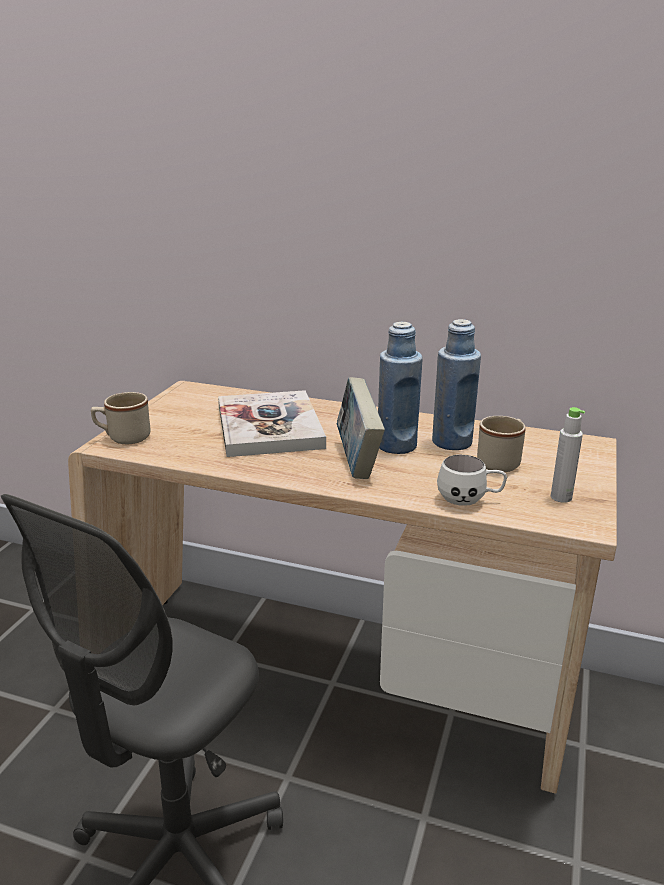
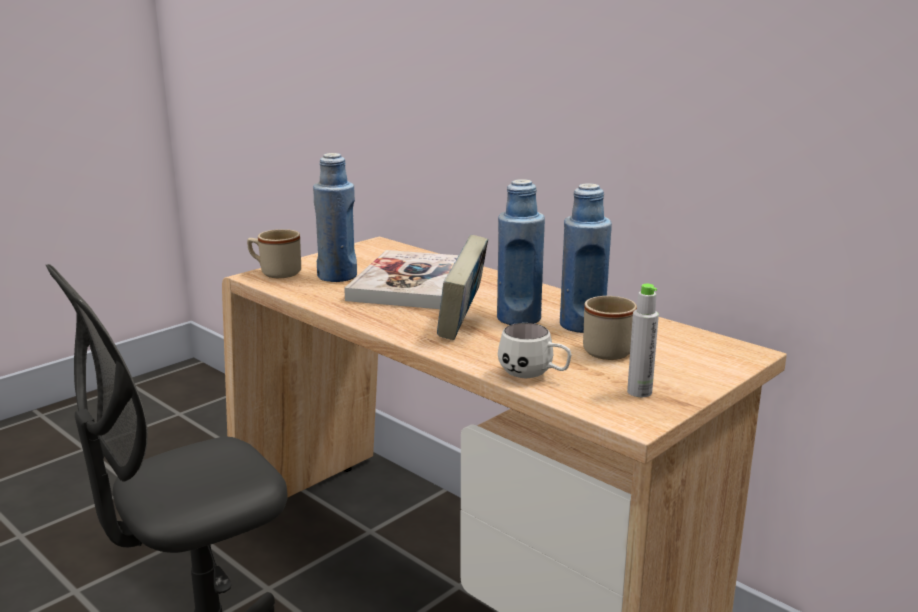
camera: 25 degrees right, 5 degrees down
none -> blue bottle [313,153,357,282]

